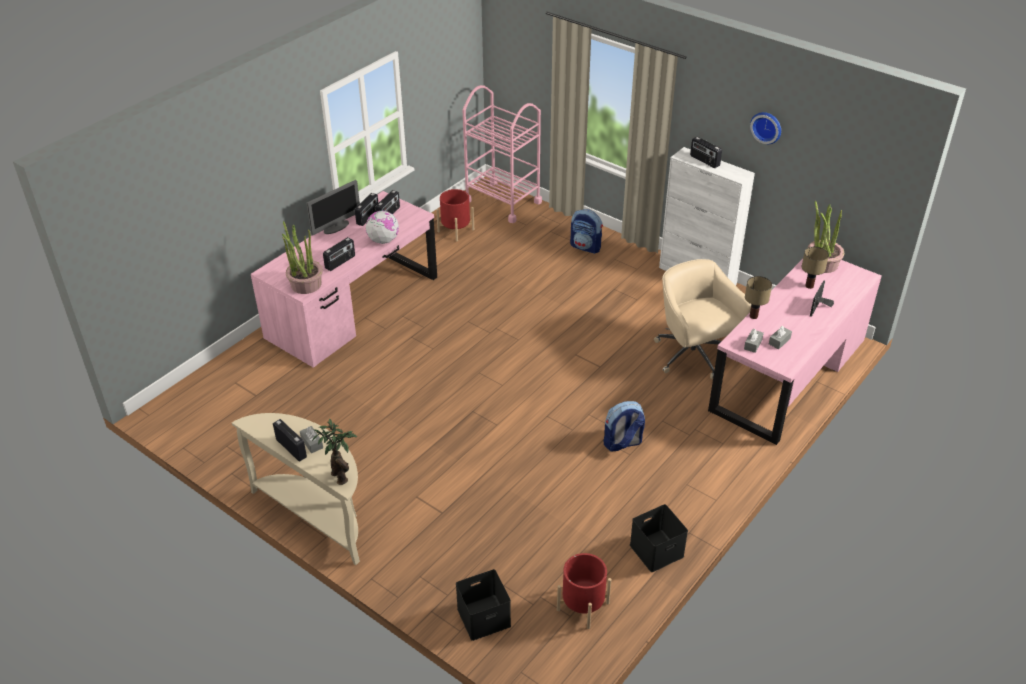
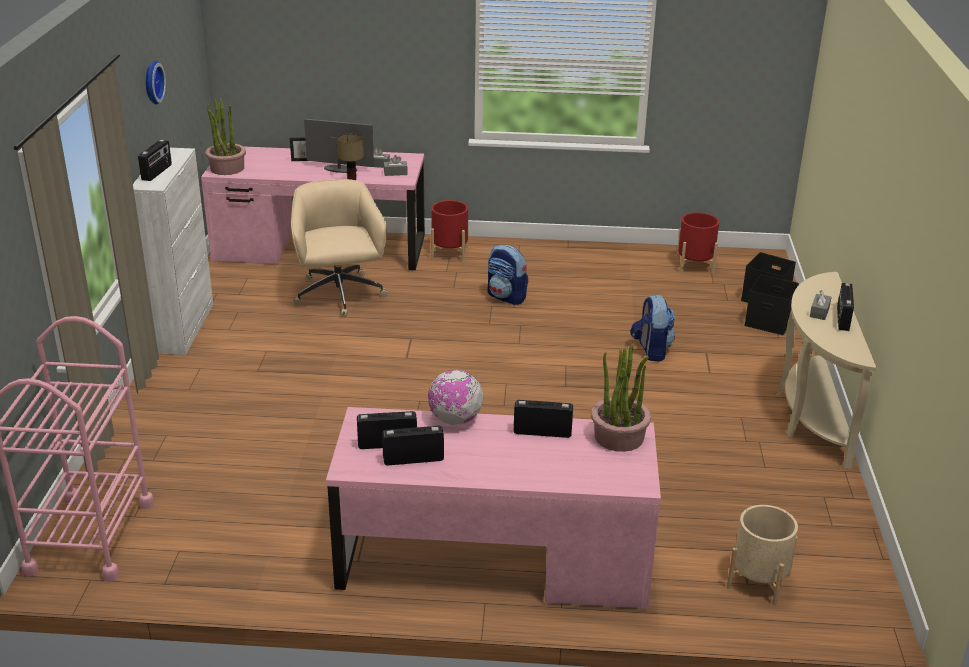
camera: 125 degrees left, 10 degrees down
monitor [306,180,360,235] -> monitor moved to [304,119,374,173]
potted plant [312,418,357,485] -> none
red planter [436,189,474,241] -> red planter moved to [431,200,468,262]
backpack [570,209,603,254] -> backpack moved to [630,294,675,362]
black storage box [630,504,688,572] -> black storage box moved to [744,274,799,335]
beige office chair [654,259,751,379] -> beige office chair turned 135 degrees clockwise [291,179,388,317]
table lamp [802,247,829,289] -> none
none -> beige planter [727,505,798,605]

